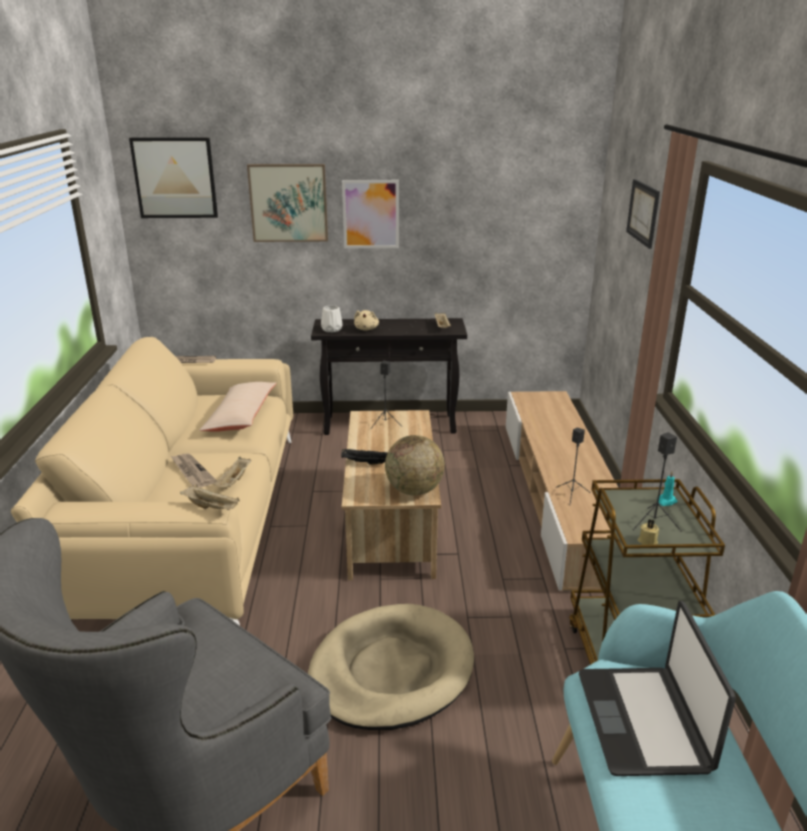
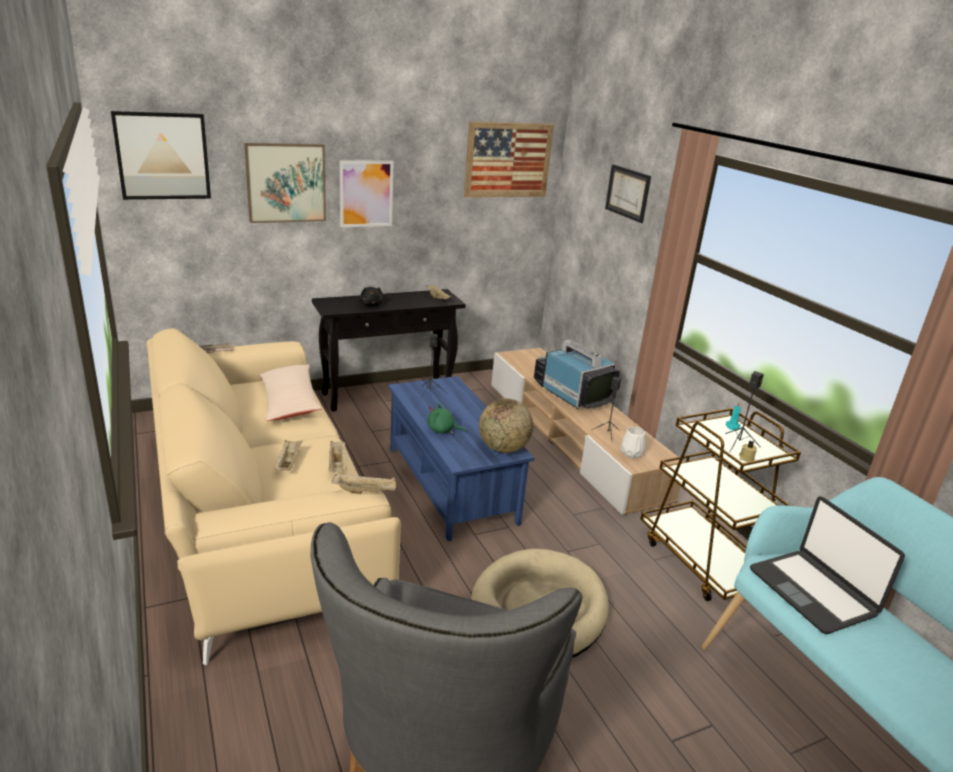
camera: 25 degrees left, 0 degrees up
newspaper [171,453,217,488] -> beige tray [274,440,303,470]
white vase [321,305,343,332] -> white vase moved to [621,427,646,458]
black tray [341,449,388,465] -> green plush toy [427,403,466,434]
beige coffee table [342,410,441,580] -> blue coffee table [388,376,535,541]
beige plush toy [354,310,379,330] -> black plush toy [359,287,383,306]
none -> picture [464,121,554,198]
none -> television [534,340,620,409]

